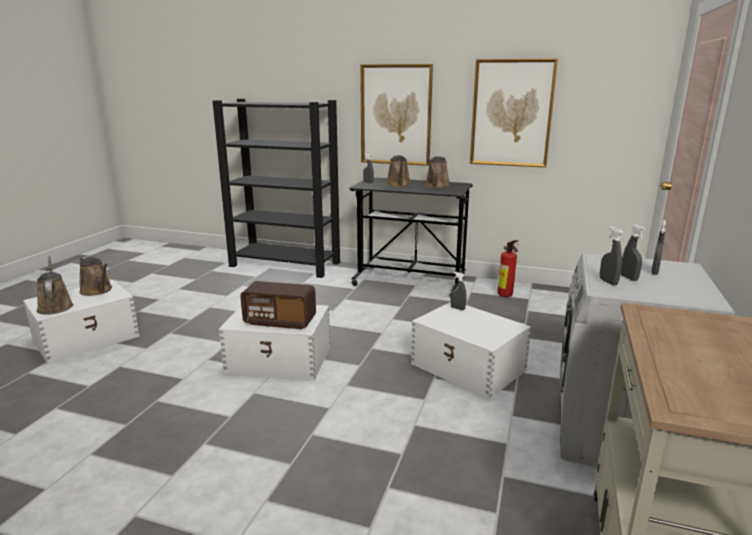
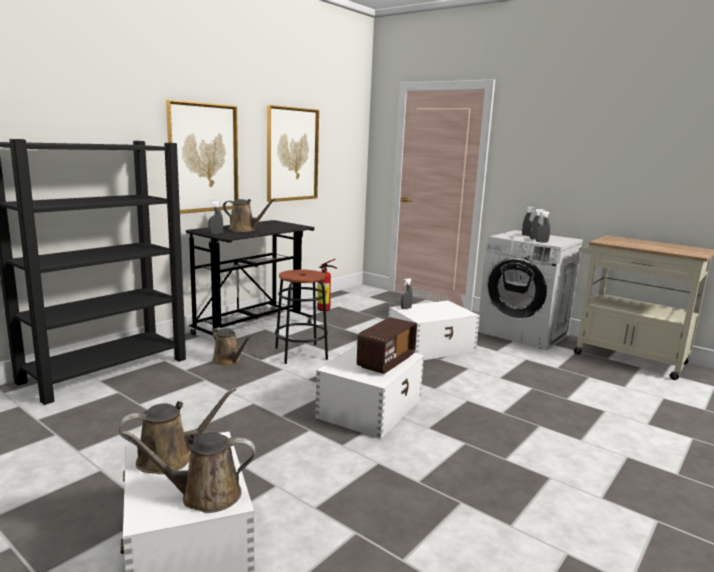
camera: 70 degrees left, 5 degrees down
brown watering can [425,156,450,188] -> brown watering can moved to [212,327,251,366]
none -> black stool [275,270,328,364]

